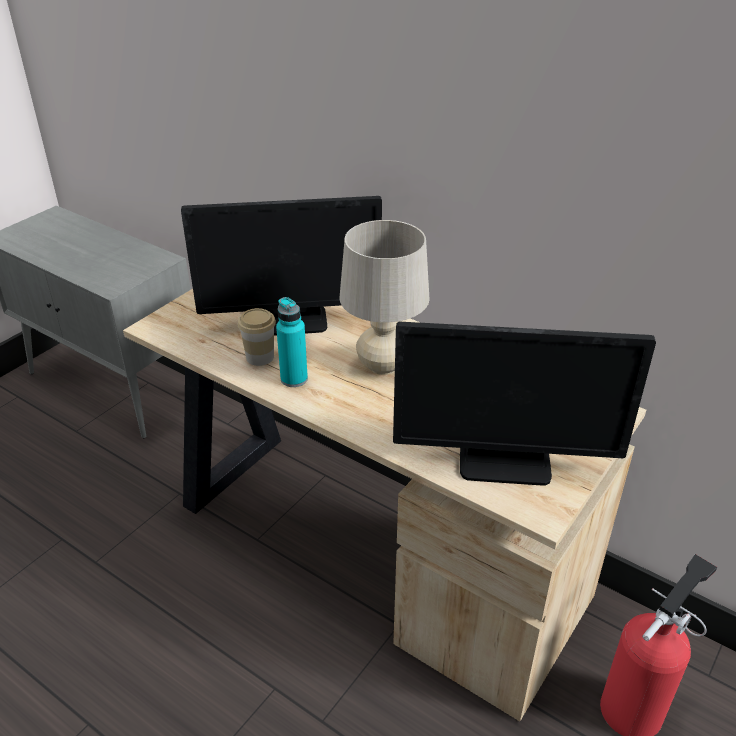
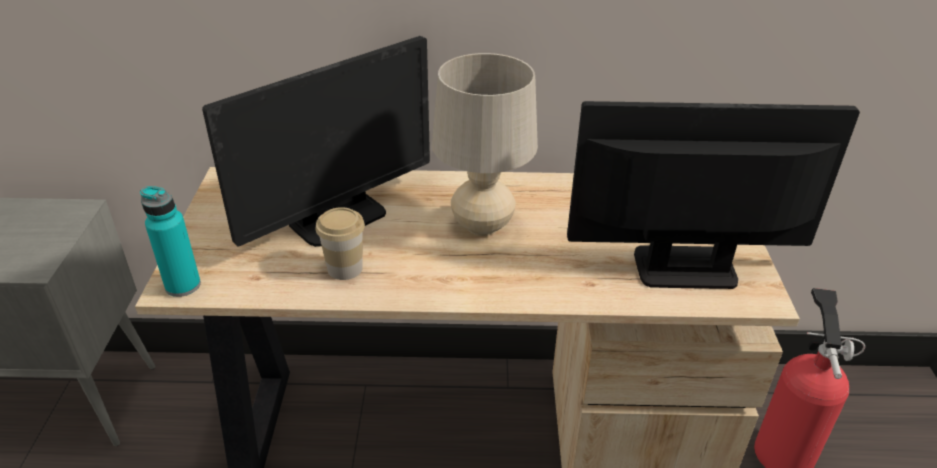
camera: 35 degrees left, 0 degrees up
turquoise bottle [276,297,308,387] -> turquoise bottle moved to [140,186,201,297]
monitor [393,322,656,486] -> monitor turned 150 degrees counterclockwise [567,101,860,289]

